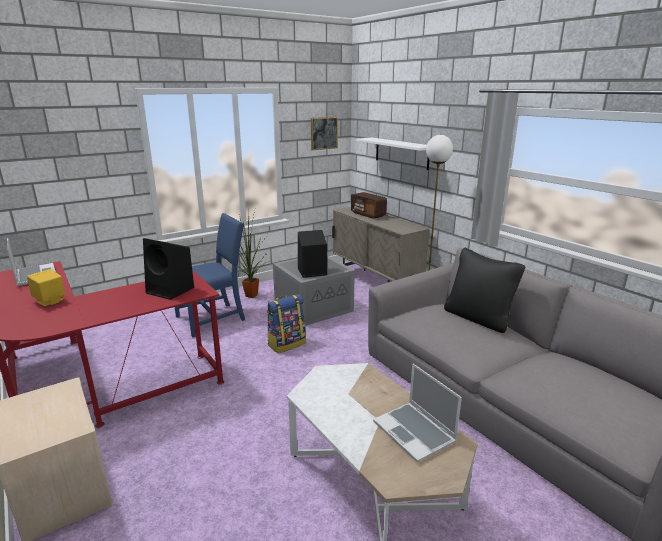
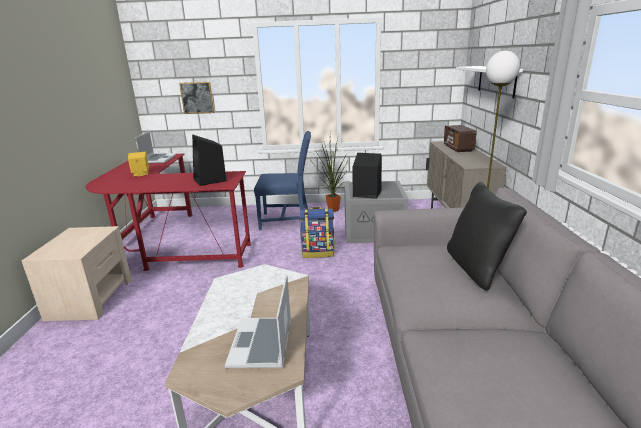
camera: 35 degrees right, 0 degrees up
picture [311,117,338,150] -> picture moved to [179,82,214,114]

